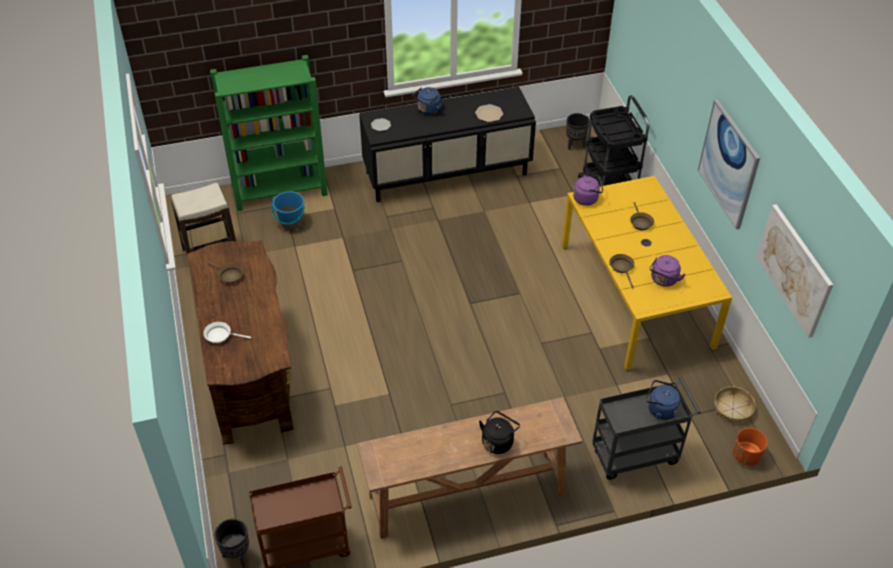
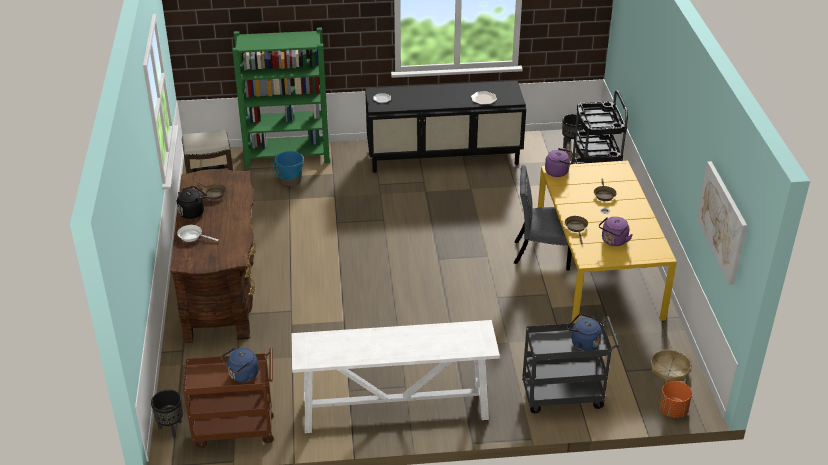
camera: 10 degrees right, 10 degrees down
brown console table [357,397,582,539] -> white console table [291,320,500,433]
blue kettle [412,87,442,114] -> blue kettle moved to [221,347,259,383]
black kettle [479,411,520,454] -> black kettle moved to [177,186,208,219]
picture [698,99,760,230] -> none
none -> grey chair [514,165,572,270]

